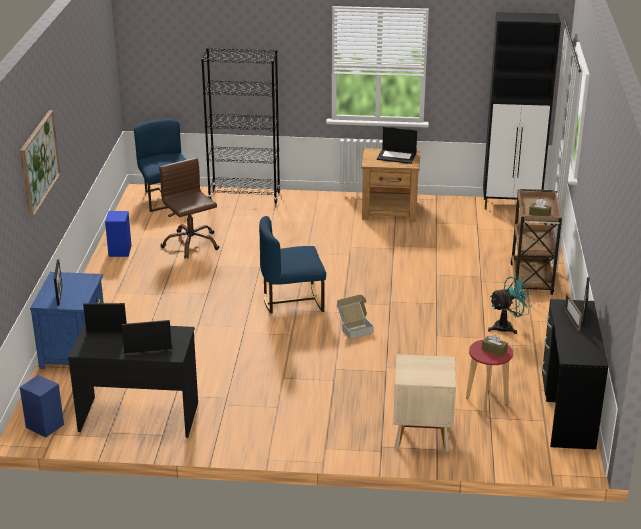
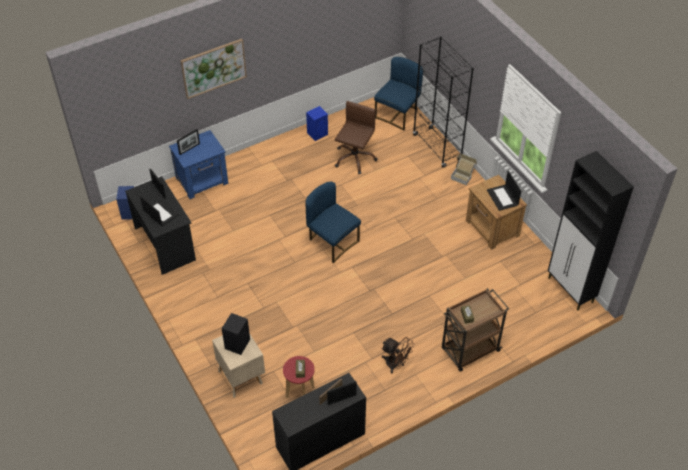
camera: 55 degrees right, 20 degrees up
cardboard box [337,294,374,339] -> cardboard box moved to [451,154,477,185]
turquoise fan [488,276,532,334] -> brown fan [381,337,414,373]
none -> black speaker [222,313,250,355]

